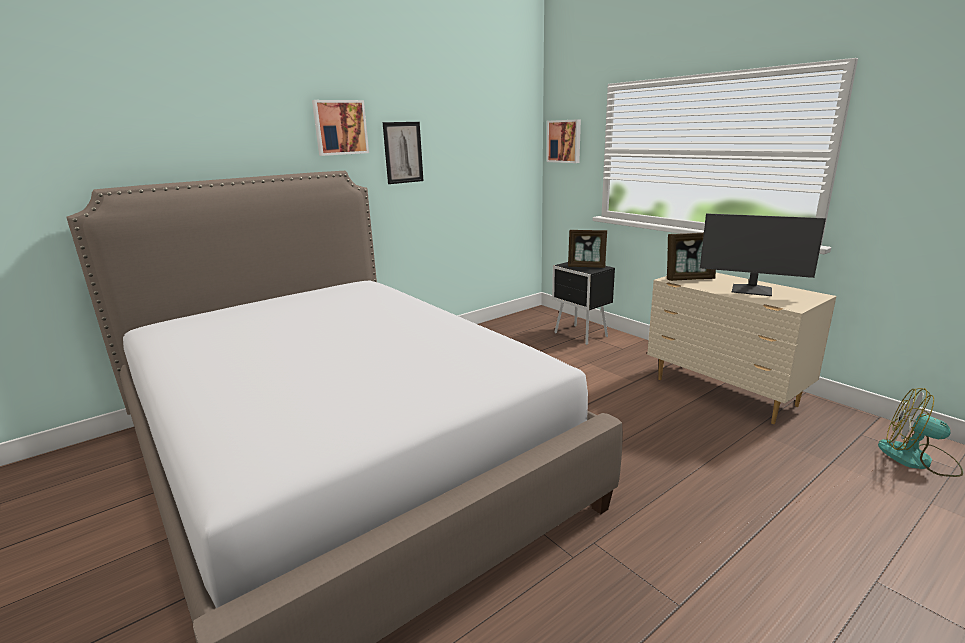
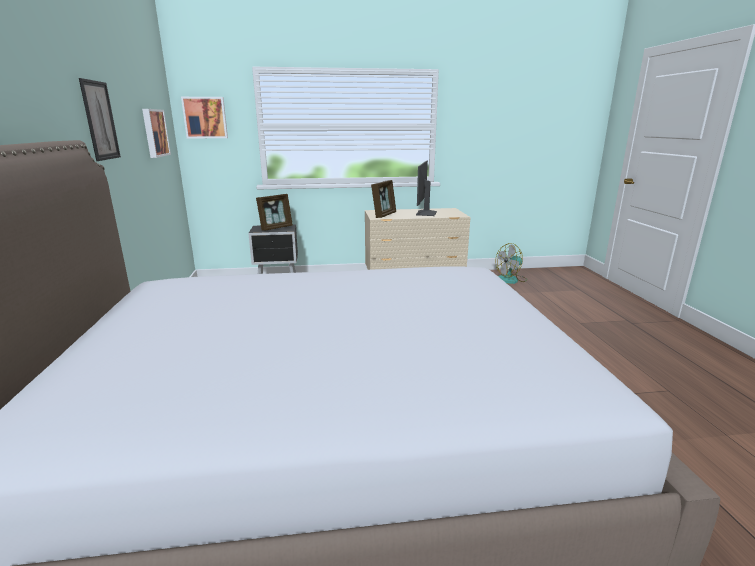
camera: 60 degrees left, 0 degrees up
picture [312,100,369,156] -> picture moved to [142,109,171,158]
monitor [700,213,826,296] -> monitor turned 135 degrees clockwise [416,161,437,216]

